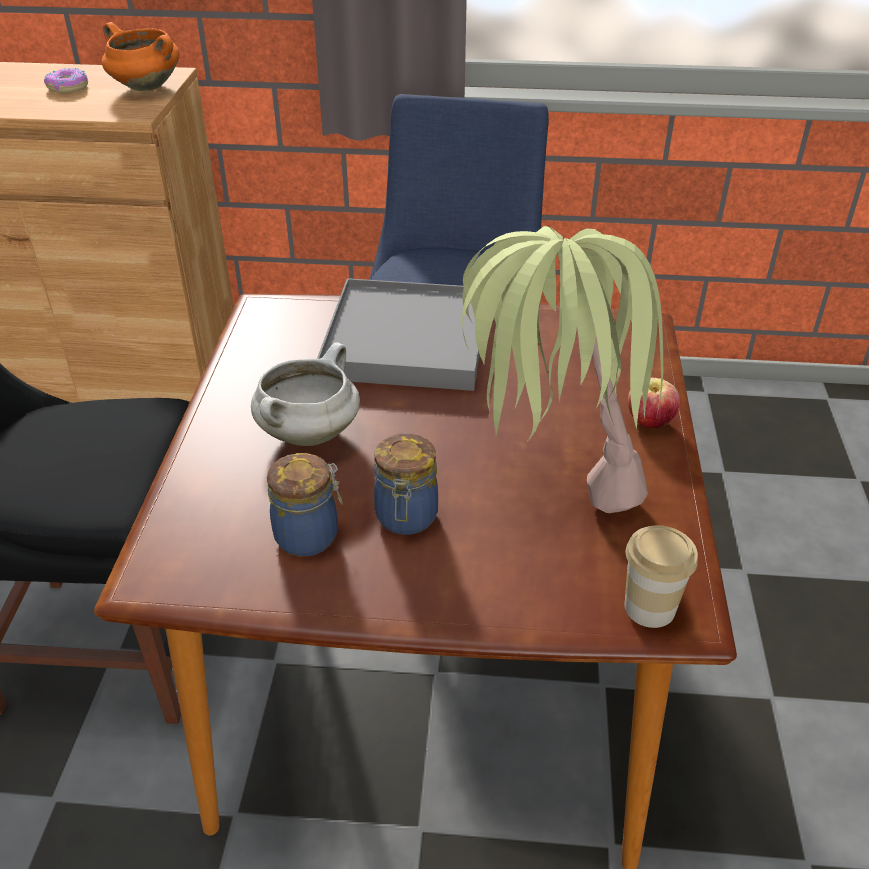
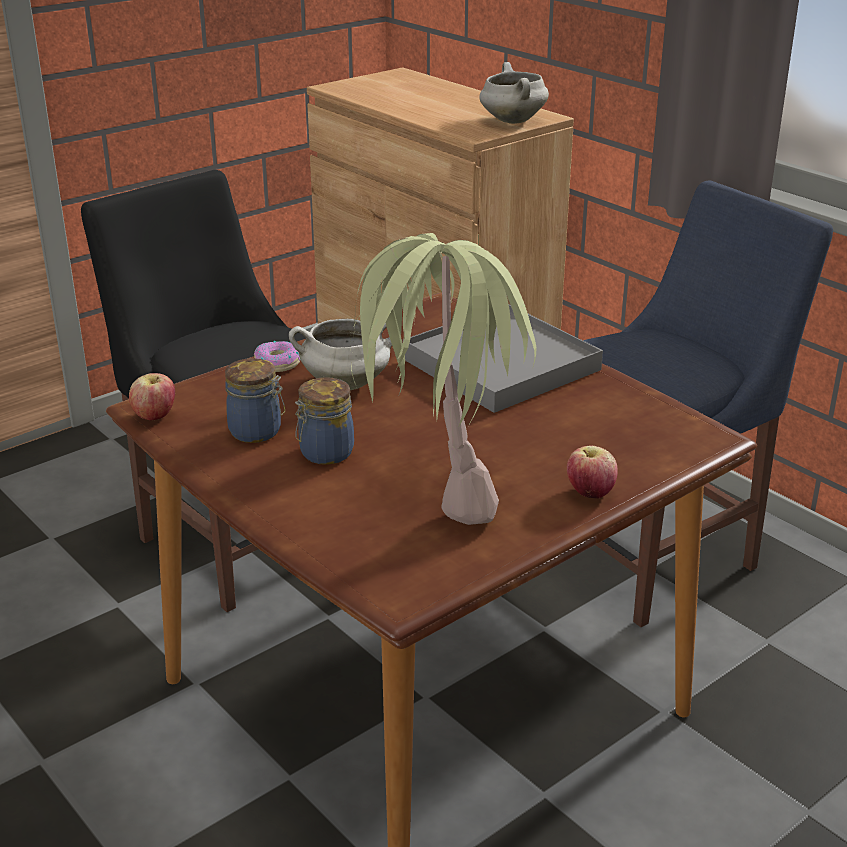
camera: 45 degrees right, 10 degrees down
donut [44,68,88,93] -> donut moved to [254,341,300,372]
orange cooking pot [102,22,180,91] -> white cooking pot [479,62,549,124]
cup [625,526,698,628] -> none
none -> apple [129,373,175,420]

